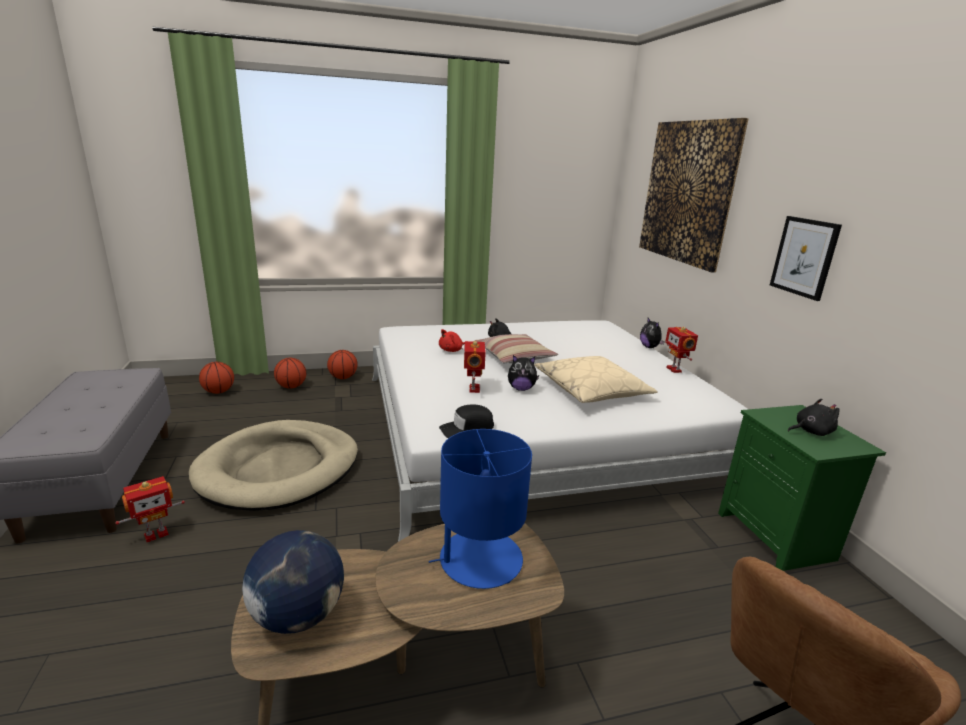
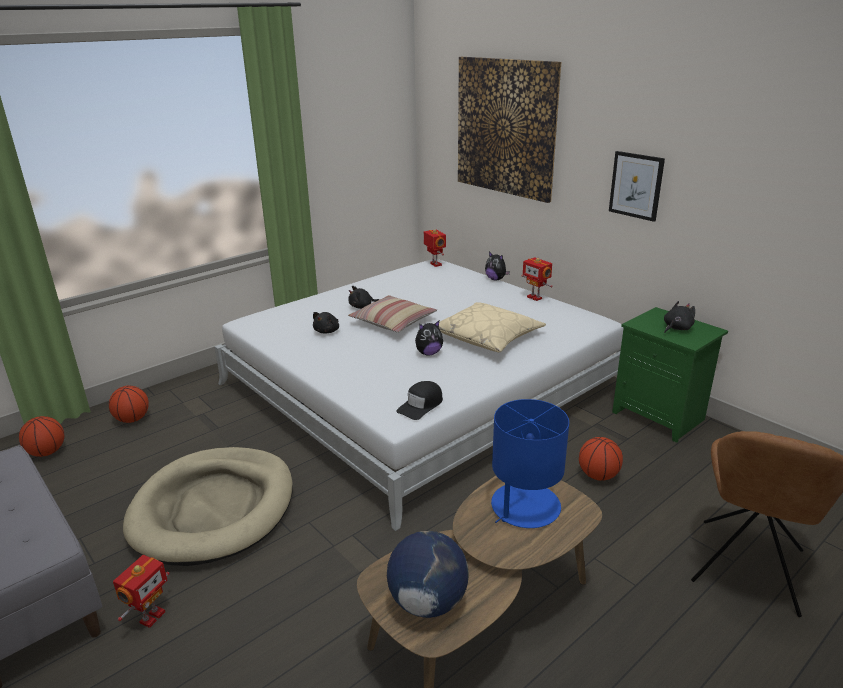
camera: 25 degrees left, 5 degrees up
basketball [327,350,358,379] -> basketball moved to [579,437,623,481]
red plush toy [439,329,465,352] -> black plush toy [313,312,339,333]
toy robot [464,341,486,393] -> toy robot moved to [424,229,446,267]

